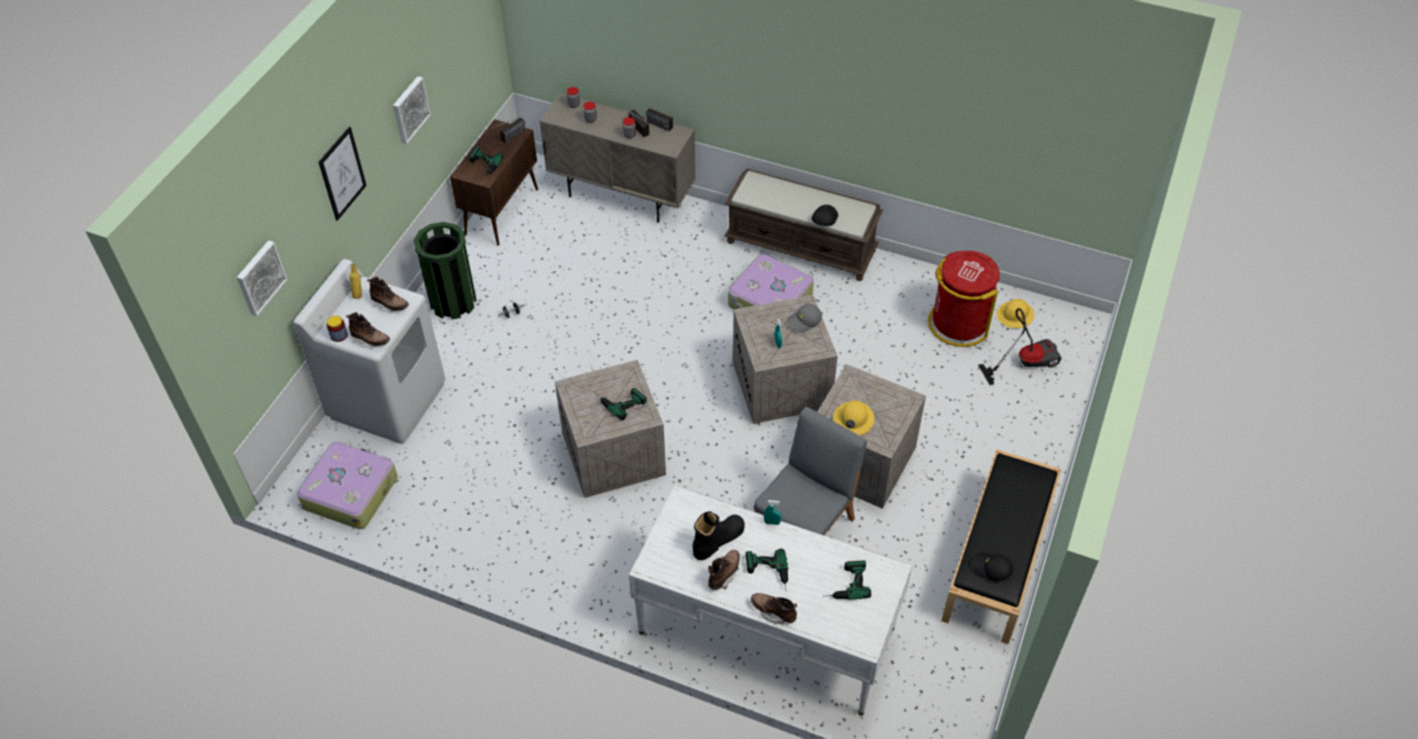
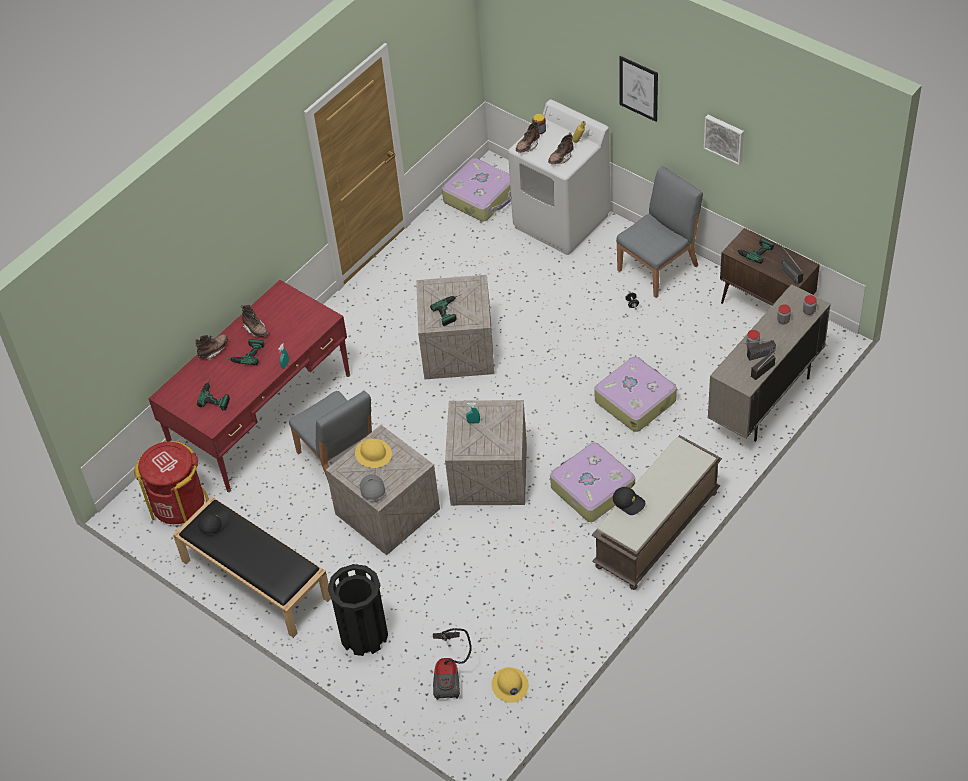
camera: 110 degrees right, 0 degrees up
picture [237,240,288,316] -> none
green trash can [414,222,477,320] -> grey chair [616,166,703,298]
white desk [629,485,913,716] -> red desk [149,280,350,492]
black boot [693,512,745,560] -> none
grey cap [787,304,822,333] -> grey cap moved to [360,474,385,500]
red trash can [928,251,1000,347] -> red trash can moved to [134,441,209,524]
none -> black trash can [328,564,388,656]
none -> suitcase [595,357,677,432]

